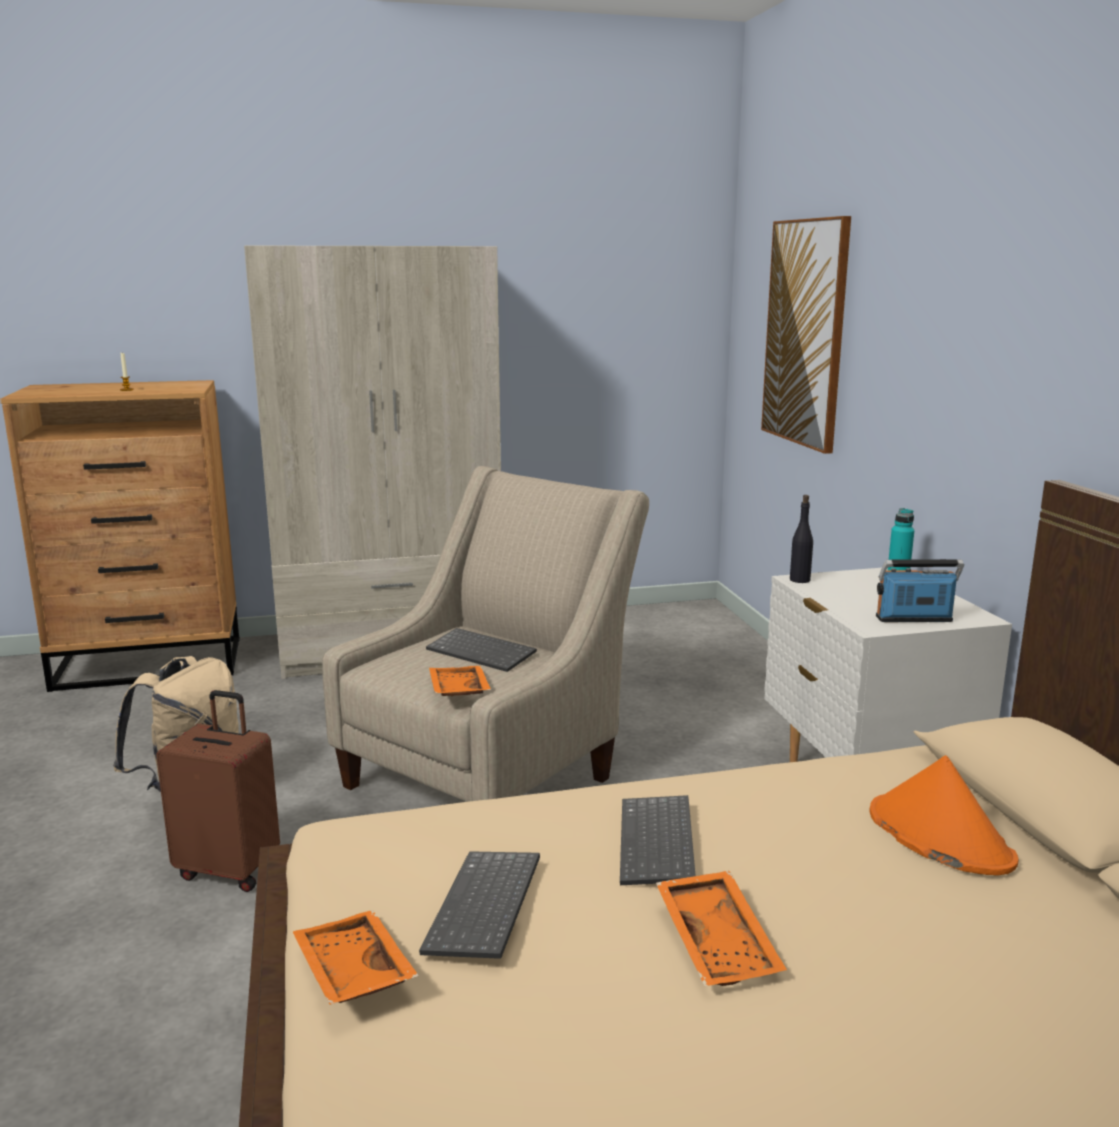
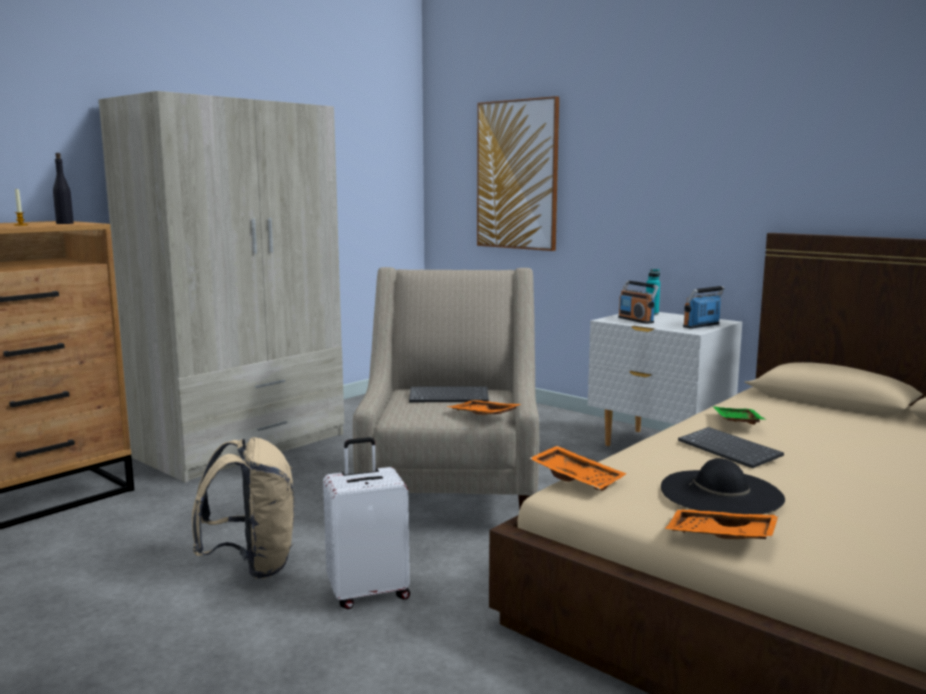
camera: 35 degrees left, 5 degrees down
brown suitcase [156,690,280,892] -> white suitcase [323,437,410,609]
keyboard [419,851,540,959] -> black hat [661,458,785,514]
orange tray [656,871,787,986] -> orange tray moved to [529,446,626,491]
black bottle [790,495,813,583] -> black bottle moved to [53,153,74,224]
orange hat [870,755,1019,876] -> none
none -> radio [618,280,659,324]
none -> green tray [713,406,766,425]

